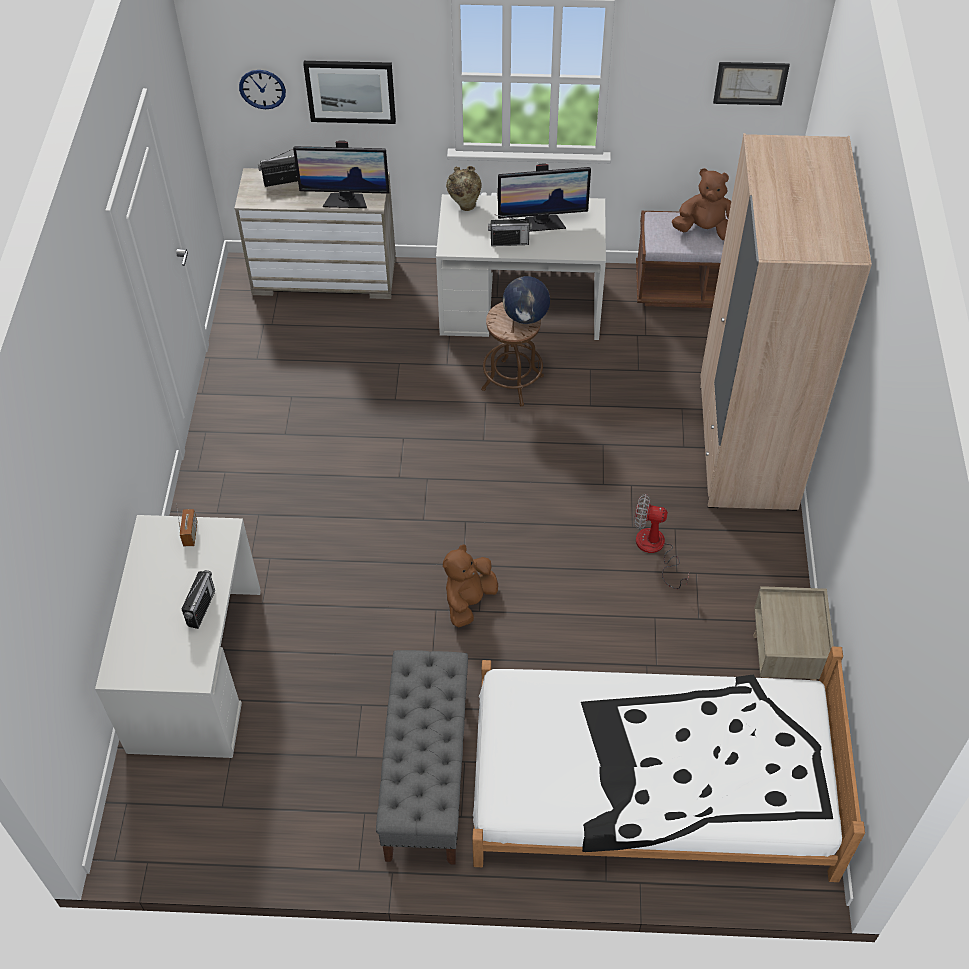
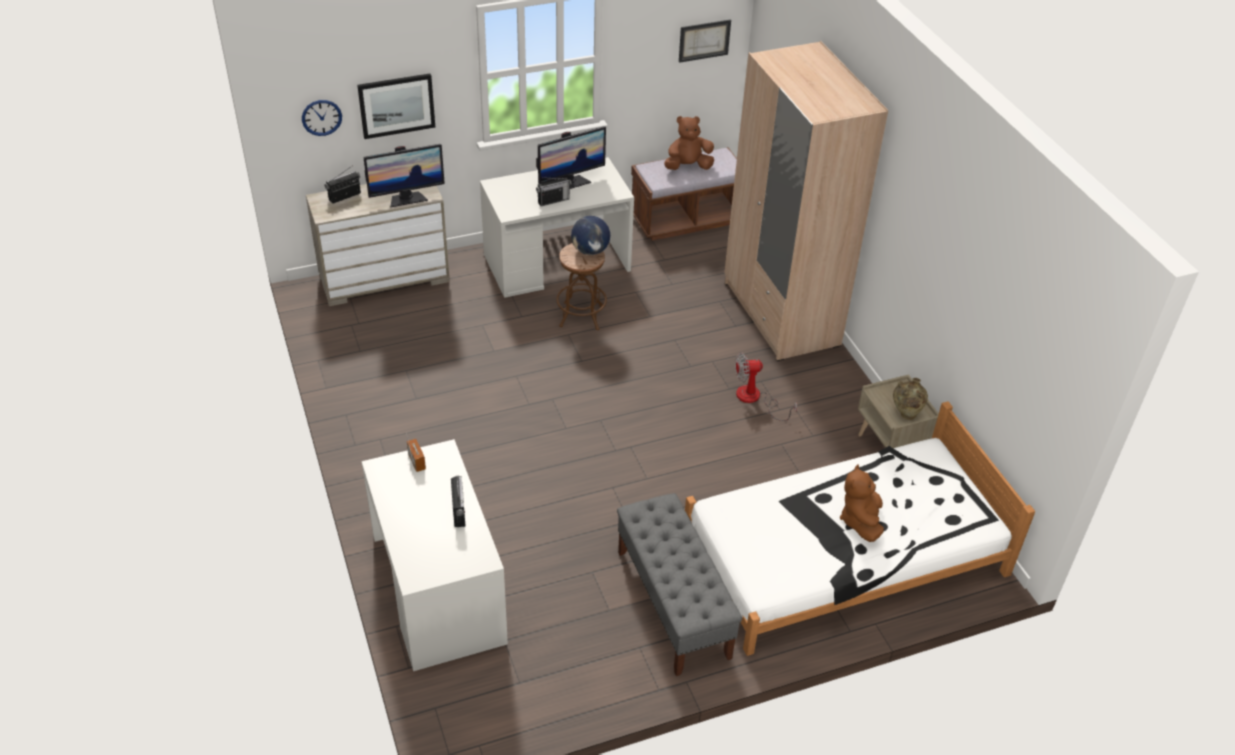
camera: 25 degrees left, 10 degrees down
brown plush toy [443,545,498,627] -> brown plush toy moved to [840,465,884,542]
beige vase [446,166,482,211] -> beige vase moved to [893,378,928,420]

